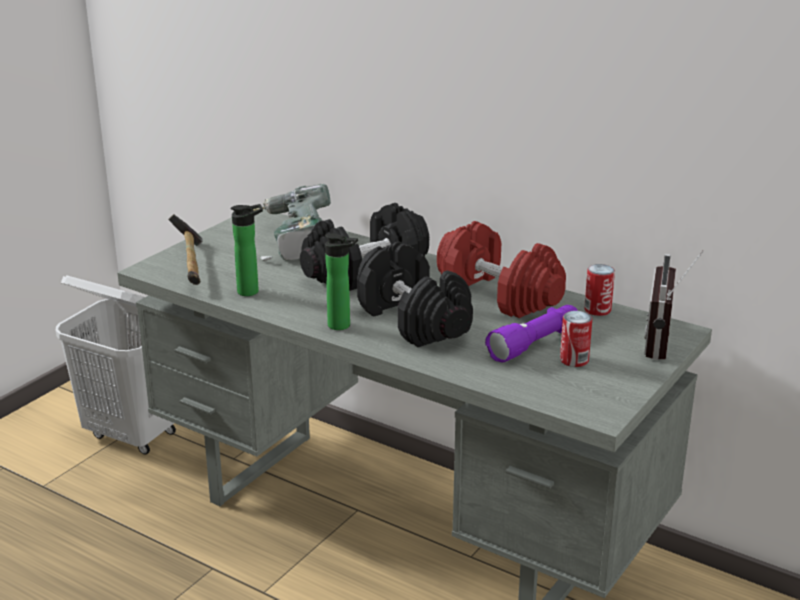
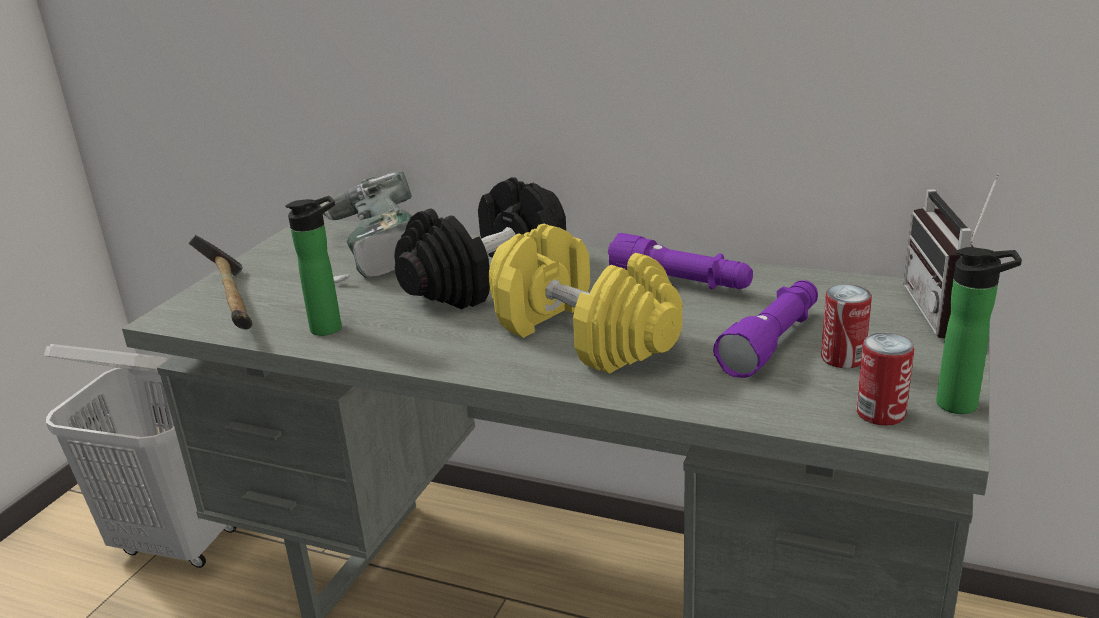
camera: 10 degrees left, 0 degrees up
bottle [325,233,358,330] -> bottle moved to [936,247,1022,414]
black dumbbell [357,241,473,347] -> yellow dumbbell [489,224,682,374]
red dumbbell [437,221,566,318] -> purple flashlight [608,233,753,289]
can [584,264,615,316] -> can moved to [856,333,915,426]

